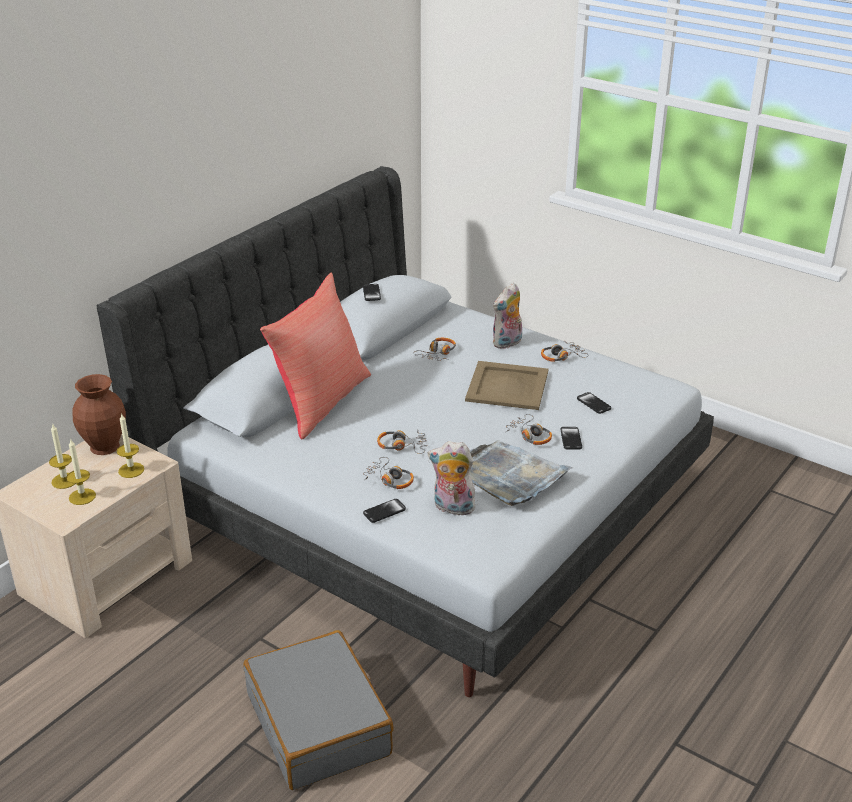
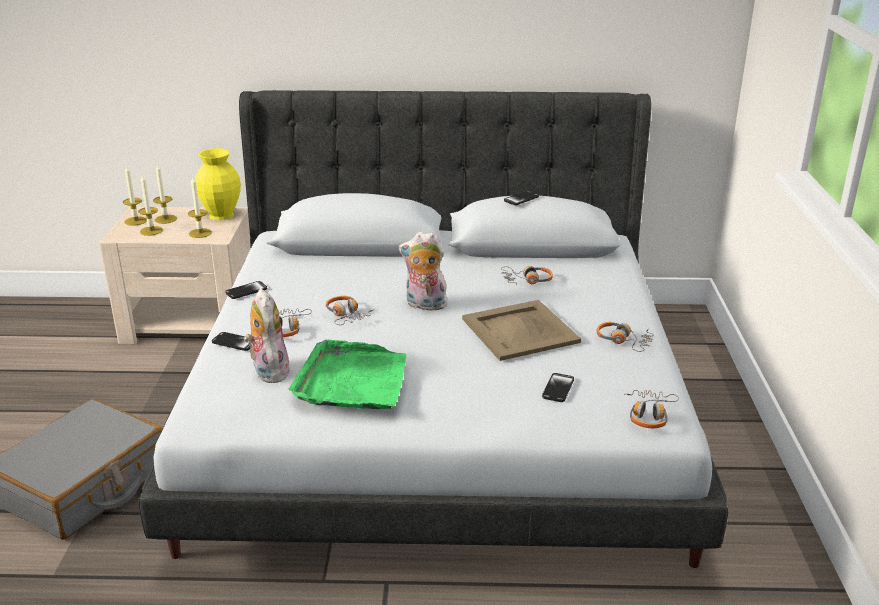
camera: 55 degrees right, 5 degrees down
brown vase [72,374,126,455] -> yellow vase [195,148,241,220]
red pillow [260,273,371,439] -> none
grey tray [469,440,573,506] -> green tray [289,340,406,409]
plush toy [493,283,522,349] -> plush toy moved to [399,232,449,310]
headphones [506,414,552,445] -> headphones moved to [625,390,679,428]
phone [560,427,582,450] -> phone moved to [225,281,267,299]
none -> candle [123,165,147,226]

